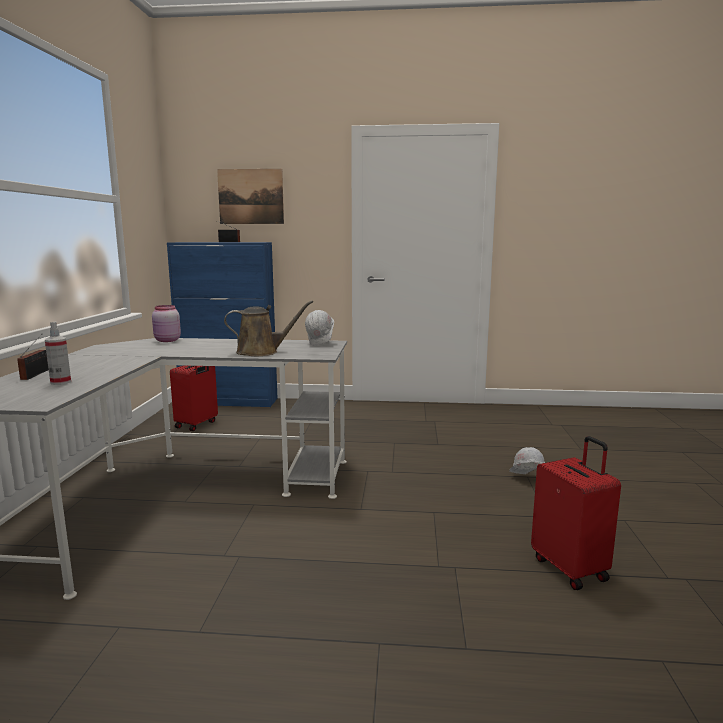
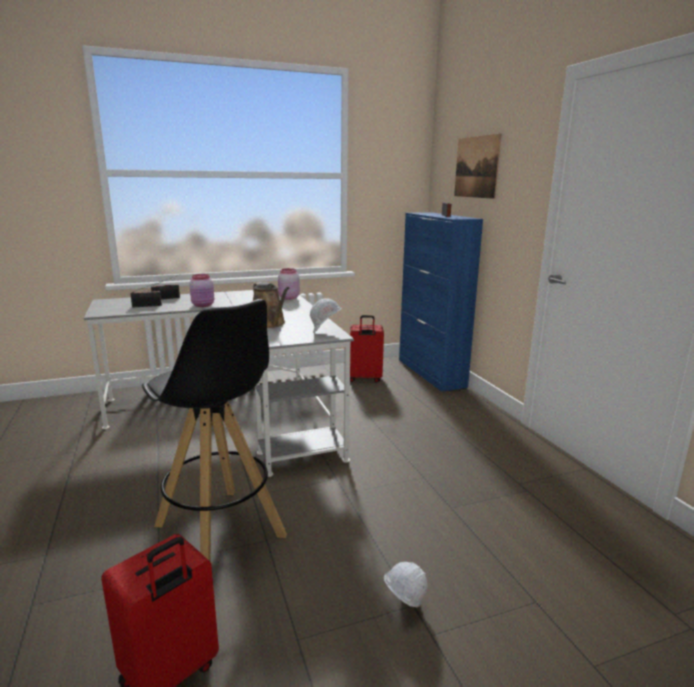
camera: 65 degrees right, 5 degrees up
spray bottle [45,321,71,385] -> radio [131,281,162,308]
none -> black stool [142,299,287,562]
none -> pink jar [189,274,214,307]

